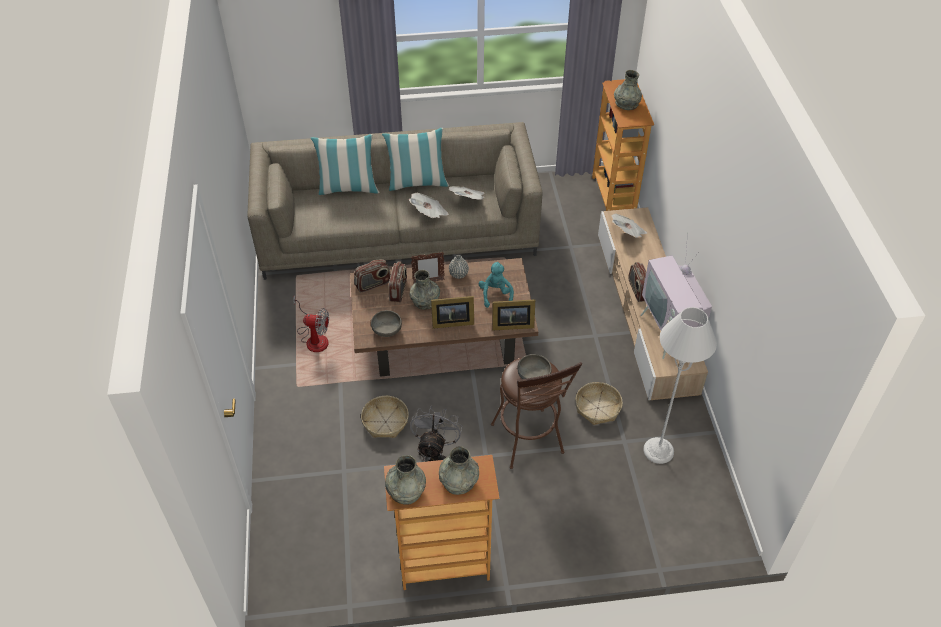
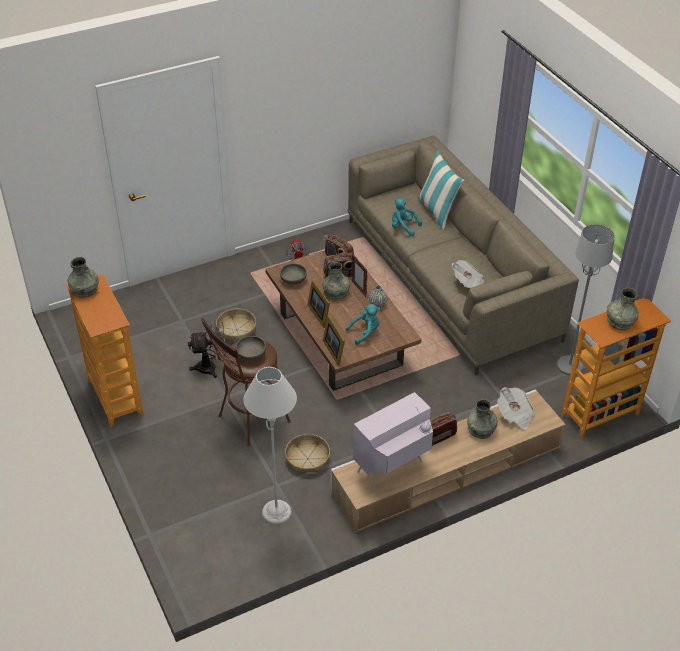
camera: 70 degrees right, 5 degrees down
pillow [382,128,449,191] -> none
newspaper [409,193,449,218] -> none
grey vase [439,446,479,495] -> grey vase moved to [467,399,498,439]
none -> turquoise plush toy [392,198,422,236]
none -> grey floor lamp [557,224,615,375]

